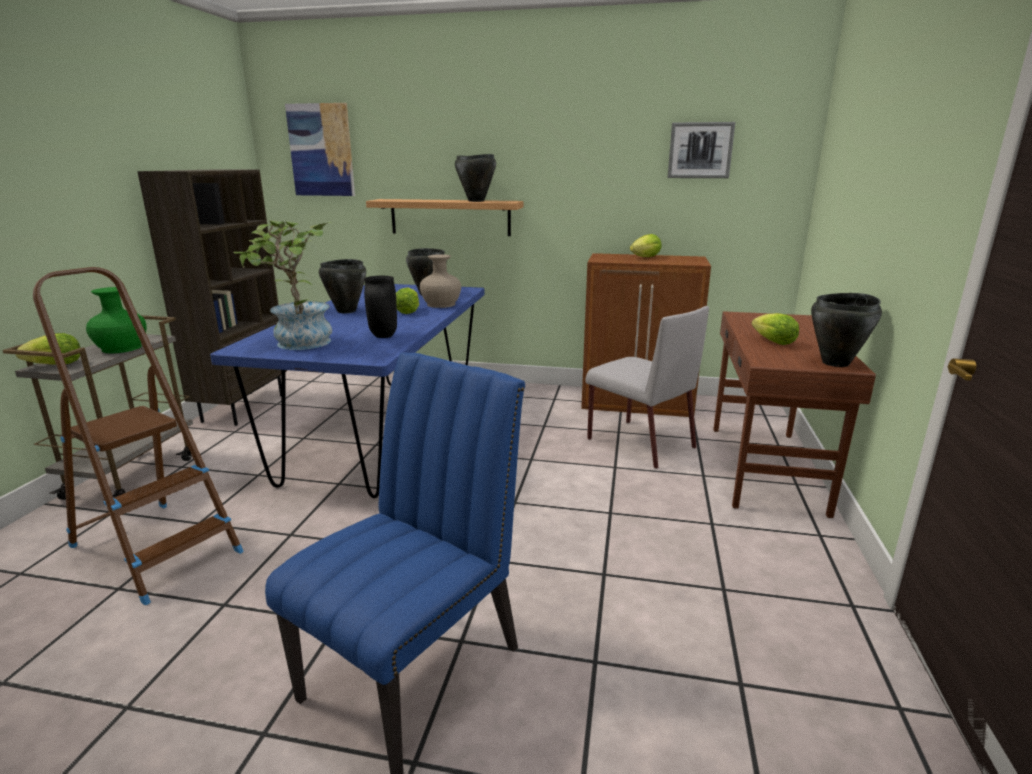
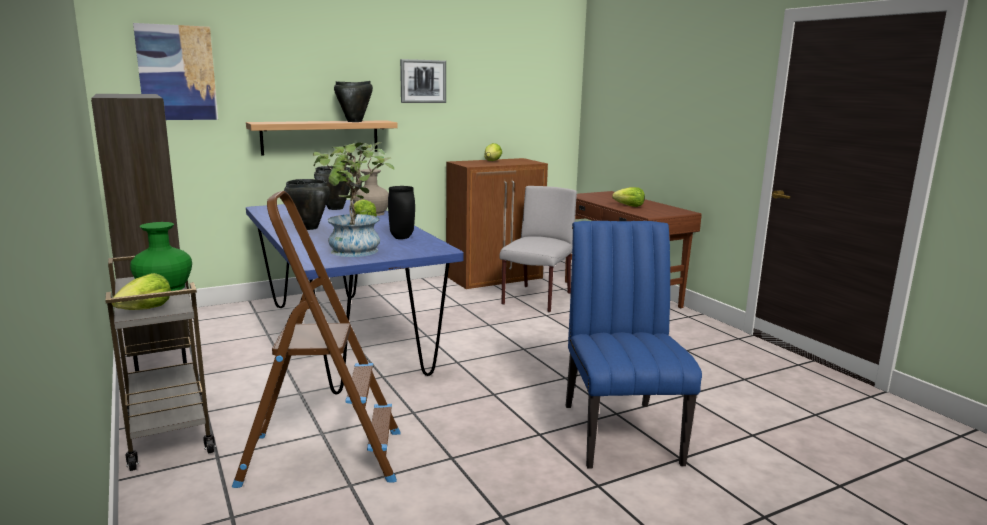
camera: 40 degrees left, 5 degrees down
grey chair [585,306,709,469] -> grey chair turned 75 degrees counterclockwise [499,186,577,312]
picture [668,122,735,178] -> picture moved to [400,59,446,103]
black cooking pot [811,293,882,367] -> none

